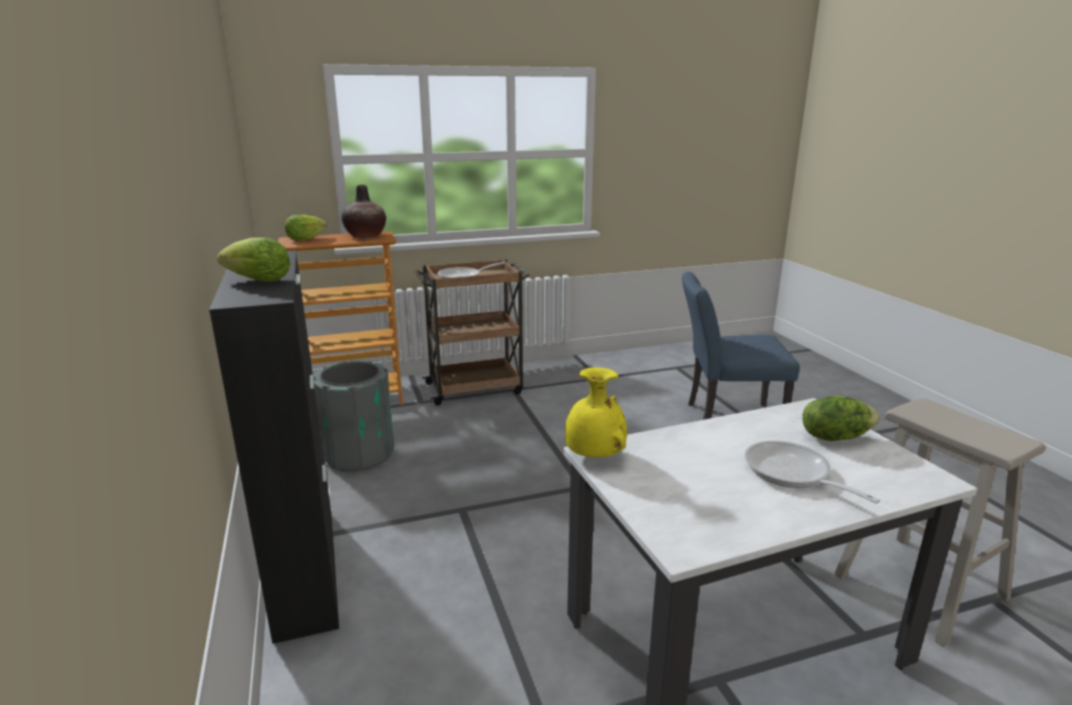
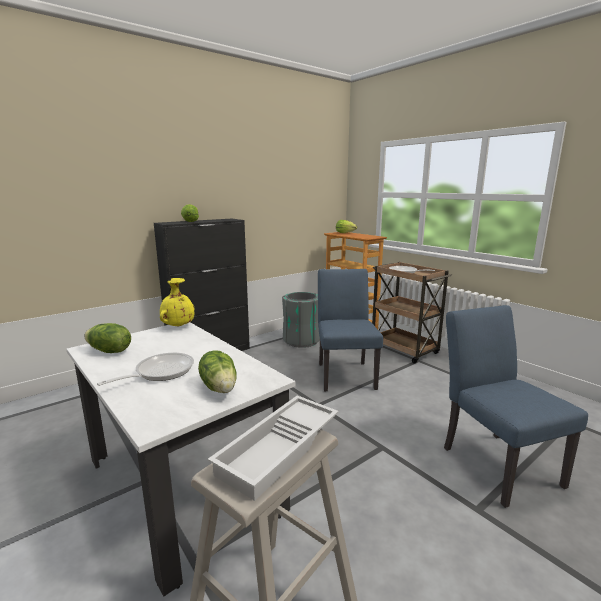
camera: 70 degrees right, 5 degrees down
vase [341,185,386,238] -> none
none -> lettuce [84,323,131,353]
none -> white tray [208,395,339,501]
none -> blue chair [318,269,383,391]

